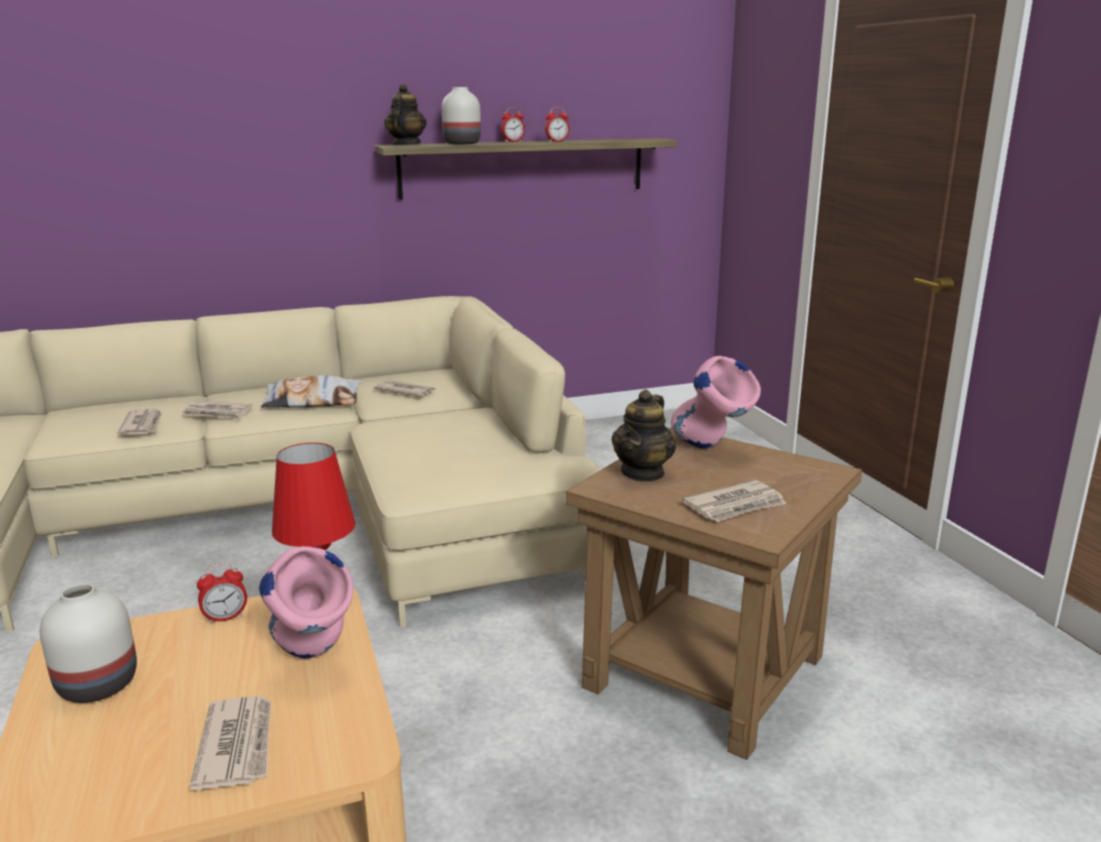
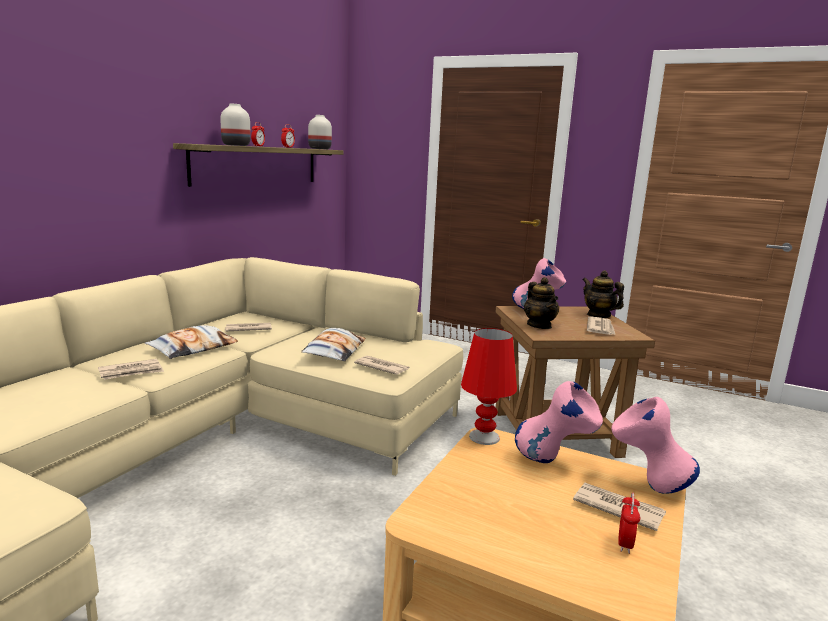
camera: 45 degrees left, 5 degrees down
white vase [40,583,137,703] -> white vase moved to [308,115,332,149]
newspaper [117,409,162,435] -> newspaper moved to [354,356,410,375]
alarm clock [197,563,247,624] -> alarm clock moved to [618,492,640,554]
teapot [384,84,427,145] -> teapot moved to [583,270,624,318]
none -> pillow [301,328,366,361]
none -> pink vase [611,397,700,494]

